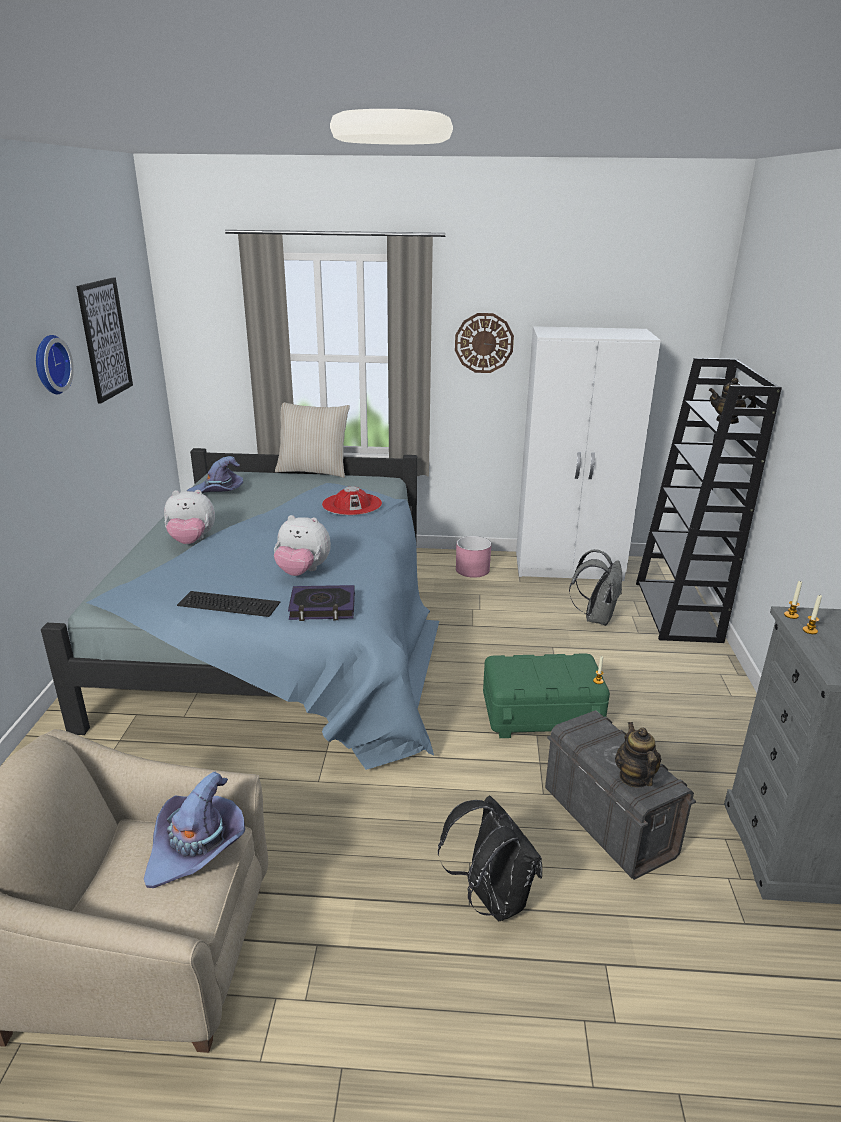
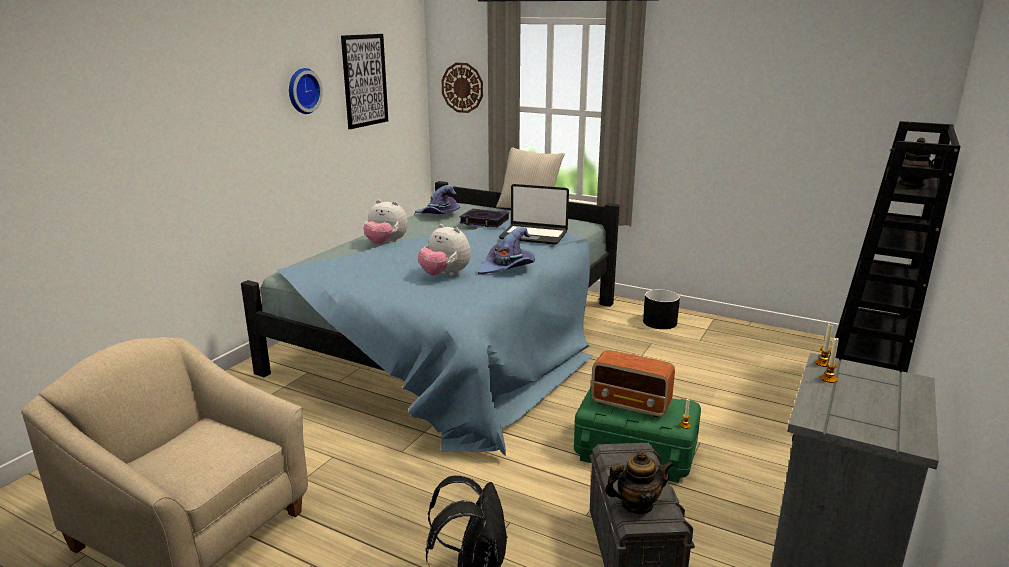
camera: 25 degrees right, 5 degrees down
purple hat [144,772,245,888] -> purple hat moved to [477,227,535,275]
keyboard [177,591,280,617] -> none
book [288,585,355,621] -> book moved to [459,208,509,227]
red hat [322,486,382,515] -> laptop [499,184,569,245]
wall clock [455,313,514,373] -> wall clock moved to [441,63,483,113]
pink planter [456,536,491,578] -> black planter [643,289,680,329]
white wardrobe [516,326,661,581] -> none
grey backpack [569,549,622,626] -> none
teapot [615,722,661,788] -> teapot turned 60 degrees clockwise [605,451,674,514]
none -> radio [591,350,675,418]

